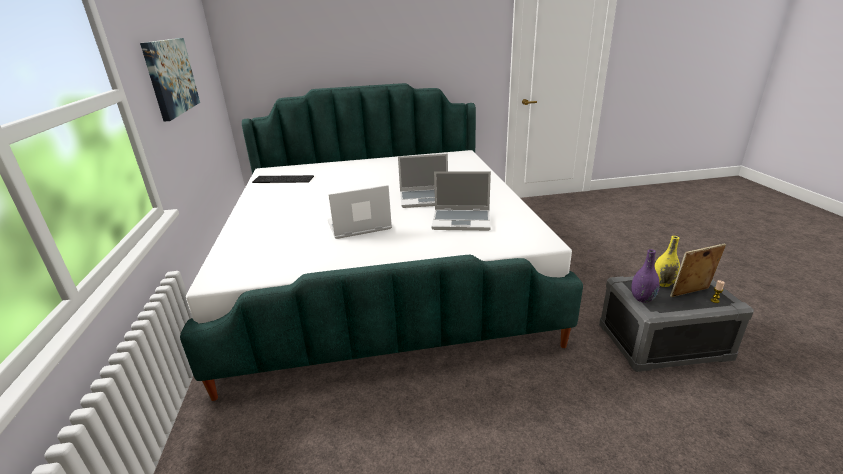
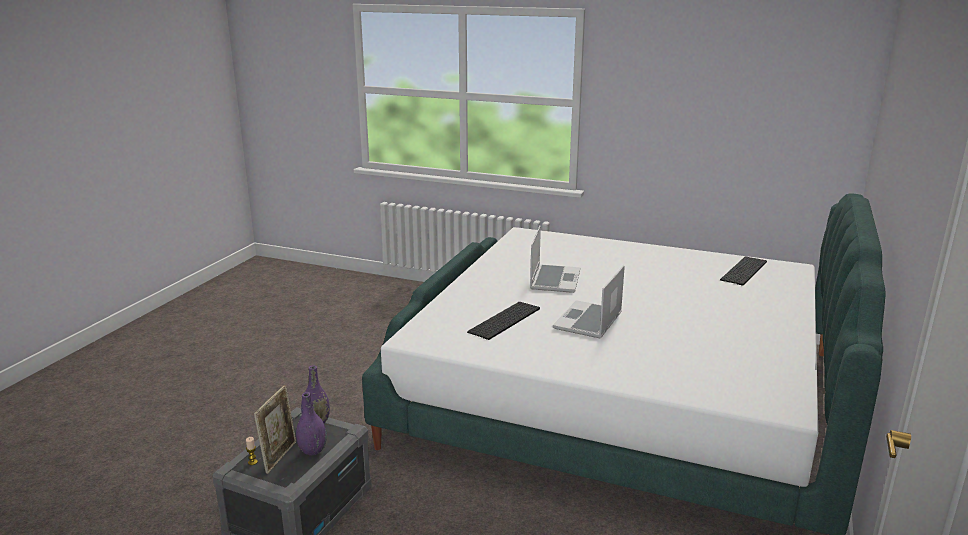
camera: 120 degrees right, 5 degrees down
picture [140,38,200,122] -> none
laptop [431,171,491,231] -> keyboard [467,302,540,340]
yellow vase [654,236,680,287] -> purple vase [296,392,327,455]

